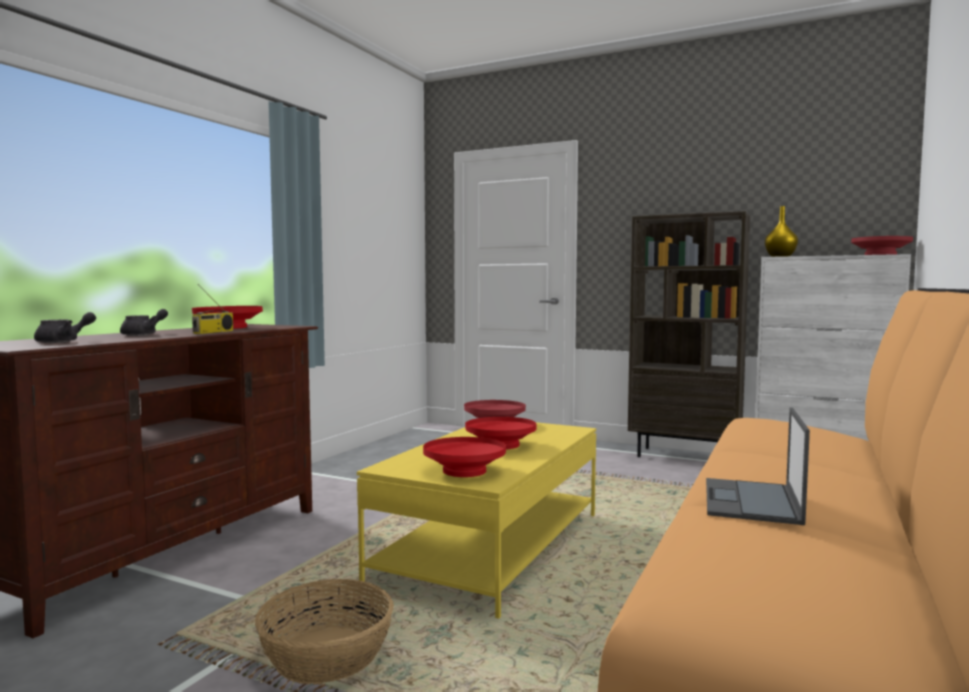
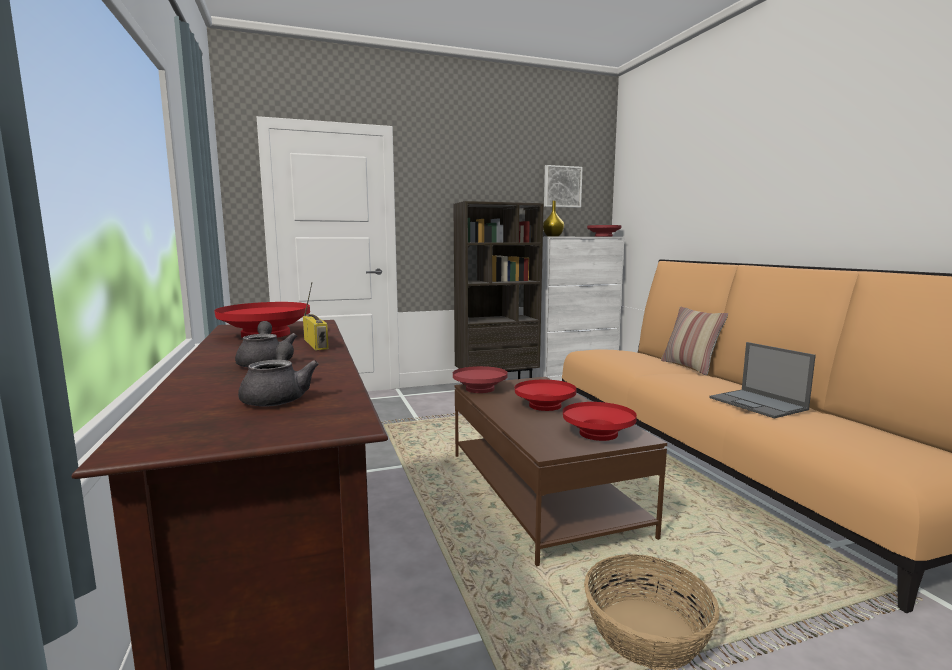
camera: 45 degrees left, 5 degrees up
yellow coffee table [357,422,596,619] -> brown coffee table [455,377,667,566]
none -> picture [544,165,583,208]
none -> pillow [661,307,728,375]

